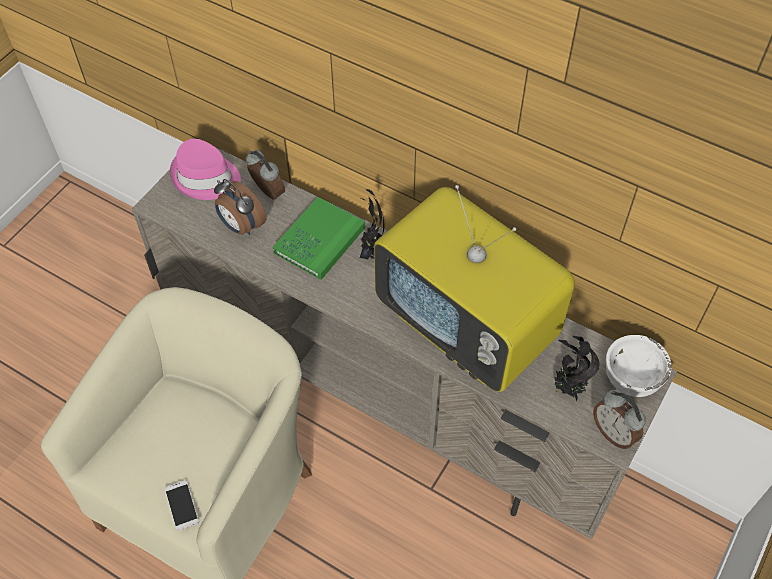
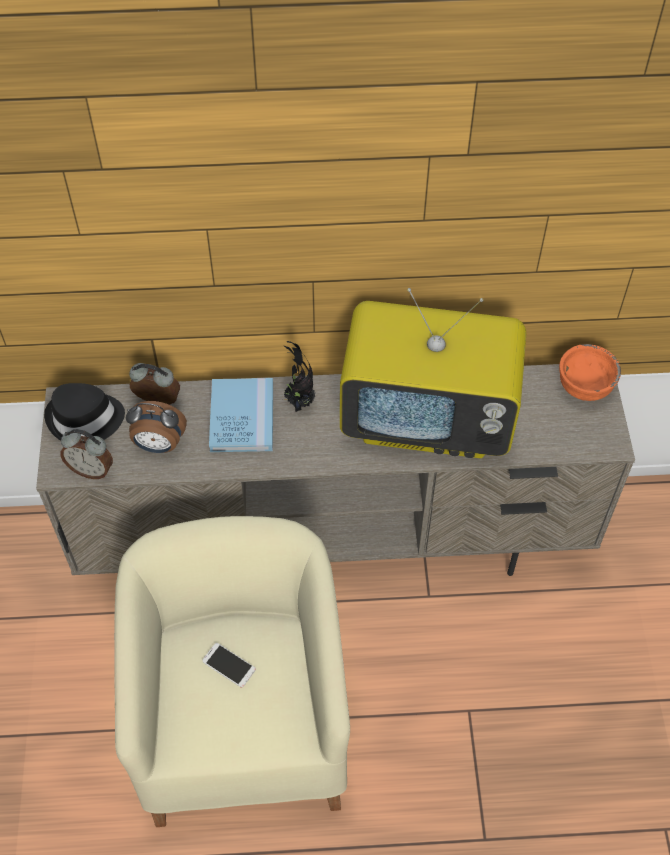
camera: 35 degrees left, 0 degrees up
phone [164,480,199,531] -> phone moved to [202,643,256,688]
pink hat [170,139,241,200] -> black hat [44,383,125,441]
green book [273,197,365,280] -> blue book [209,378,273,452]
potted plant [554,336,599,401] -> none
alarm clock [593,390,646,449] -> alarm clock moved to [60,429,113,479]
white bowl [606,335,672,397] -> orange bowl [559,344,621,401]

